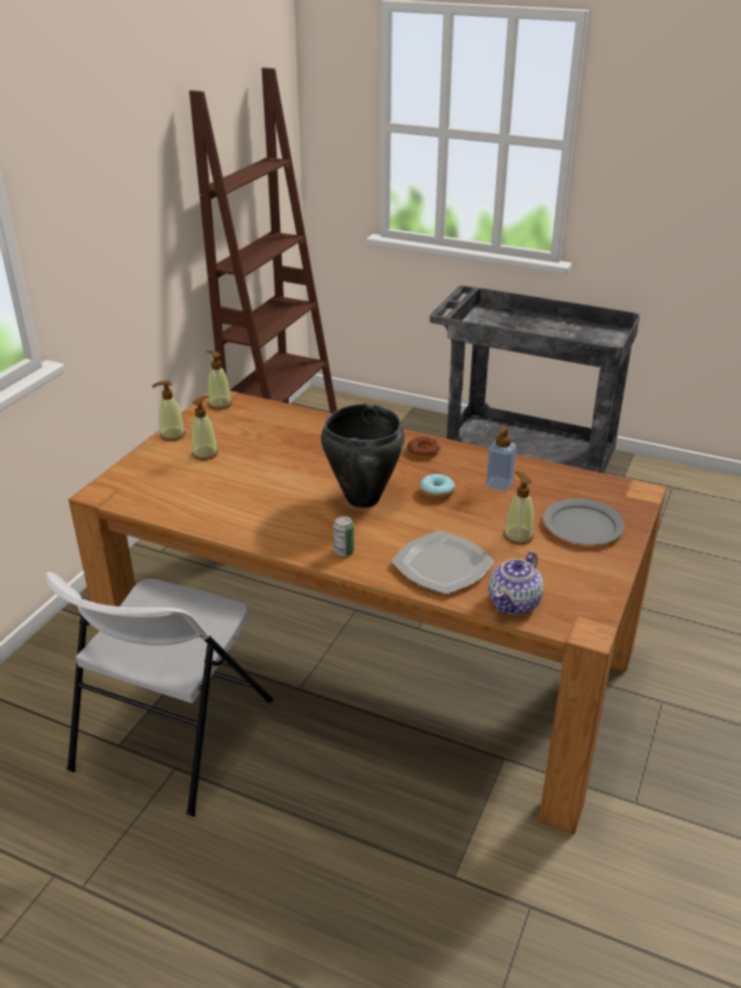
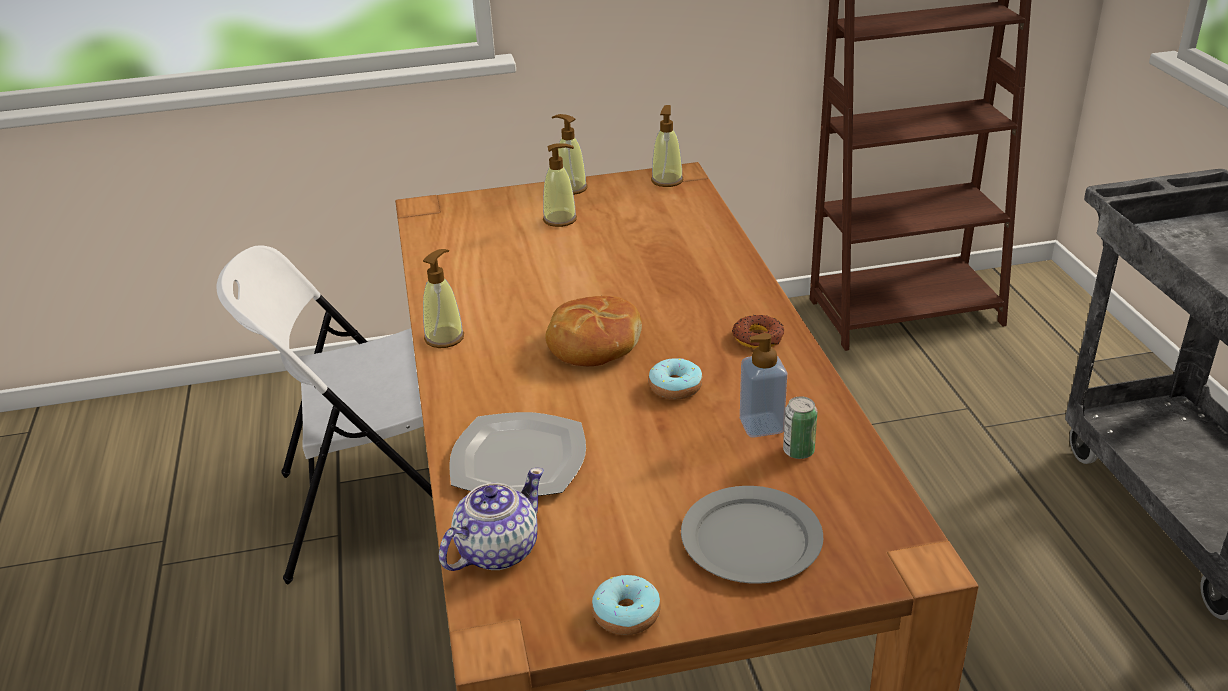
camera: 55 degrees right, 0 degrees up
black cooking pot [321,404,405,508] -> bread [546,296,642,366]
can [333,516,354,557] -> can moved to [783,396,817,459]
teapot [489,551,544,615] -> teapot turned 135 degrees clockwise [439,468,544,571]
soap dispenser [503,471,534,545] -> soap dispenser moved to [423,249,464,348]
none -> donut [592,575,661,635]

